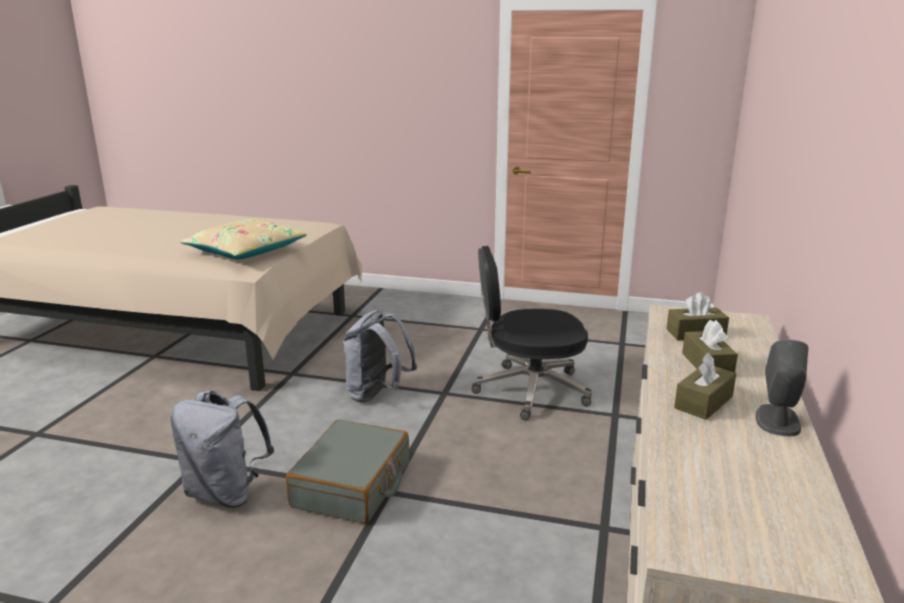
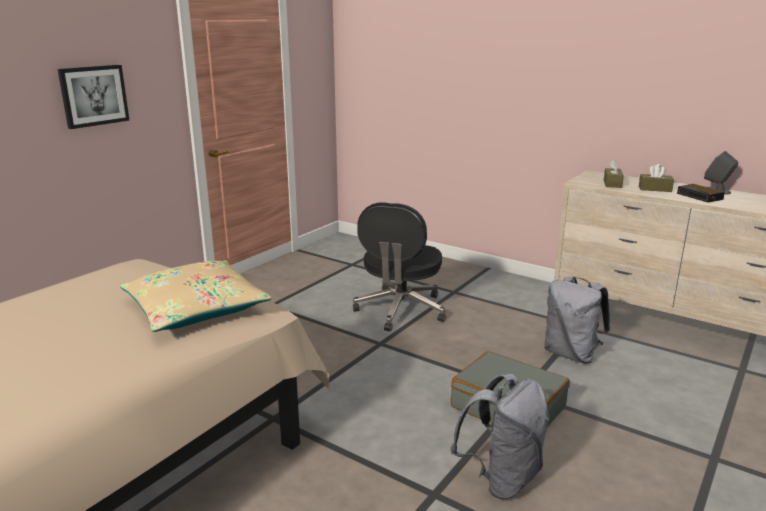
camera: 70 degrees left, 0 degrees up
grey backpack [343,310,417,403] -> grey backpack moved to [544,277,610,363]
brown tissue box [674,353,736,420] -> alarm clock [677,184,725,203]
none -> picture [58,65,130,129]

